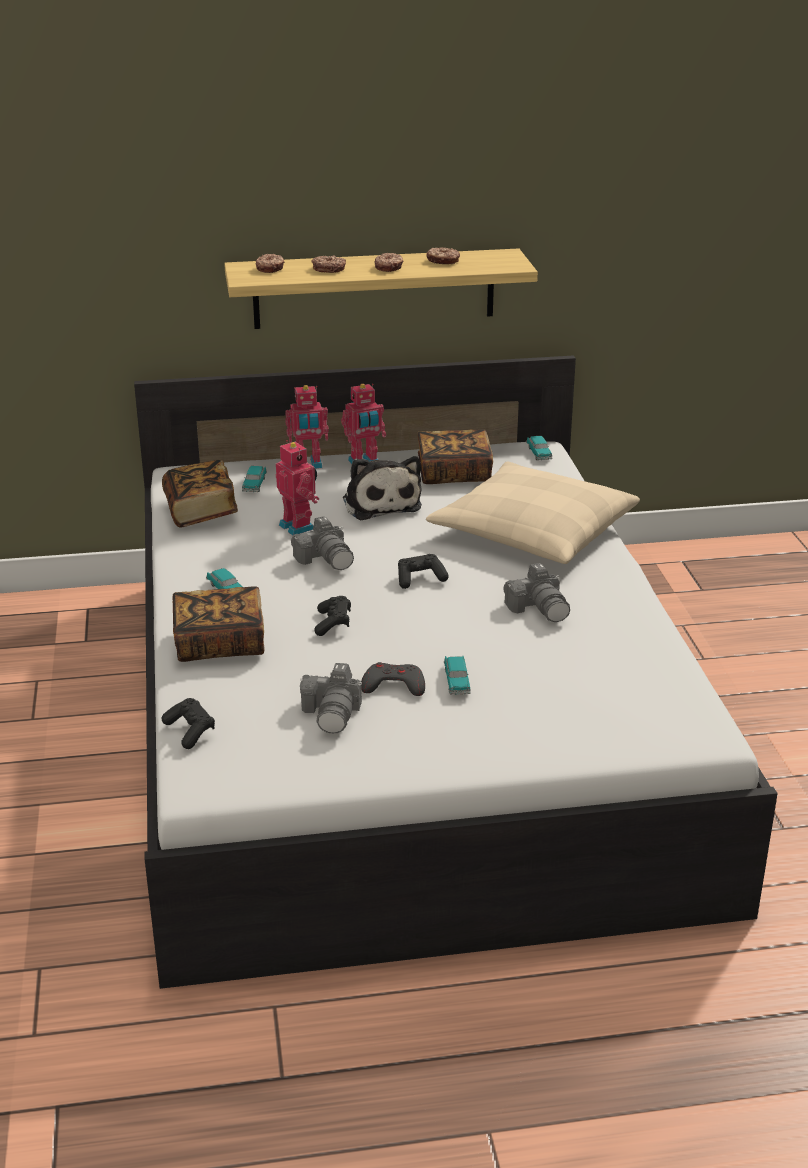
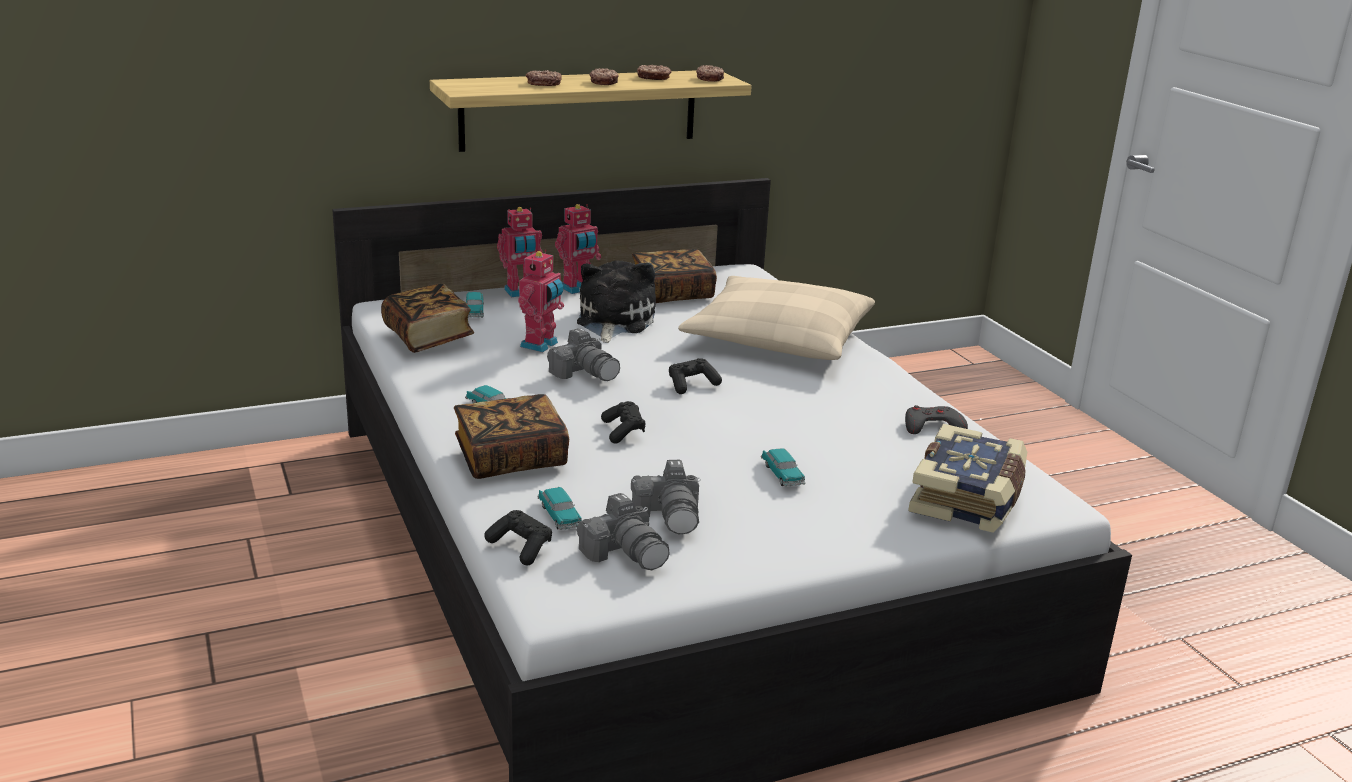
camera: 15 degrees left, 5 degrees down
donut [256,254,284,273] -> donut moved to [696,65,724,82]
toy robot [276,440,319,535] -> toy robot turned 75 degrees clockwise [518,249,564,352]
plush toy [343,456,422,520] -> plush toy turned 135 degrees counterclockwise [577,260,656,343]
grey game controller [361,662,425,696] -> grey game controller moved to [905,405,968,434]
camera [503,563,570,622] -> camera moved to [577,493,669,570]
toy car [526,436,553,460] -> toy car moved to [537,487,582,530]
none -> book [908,424,1027,533]

